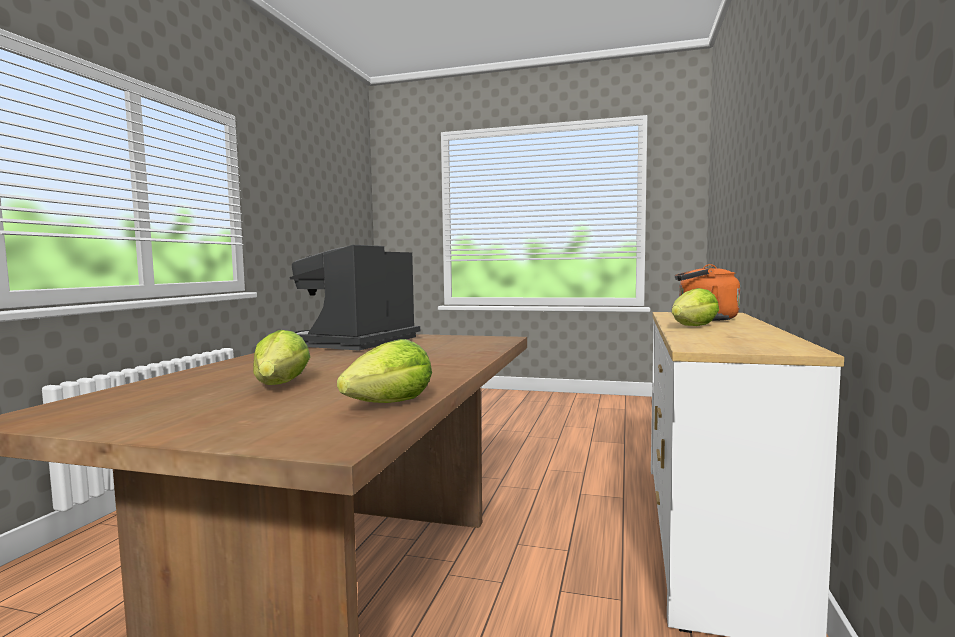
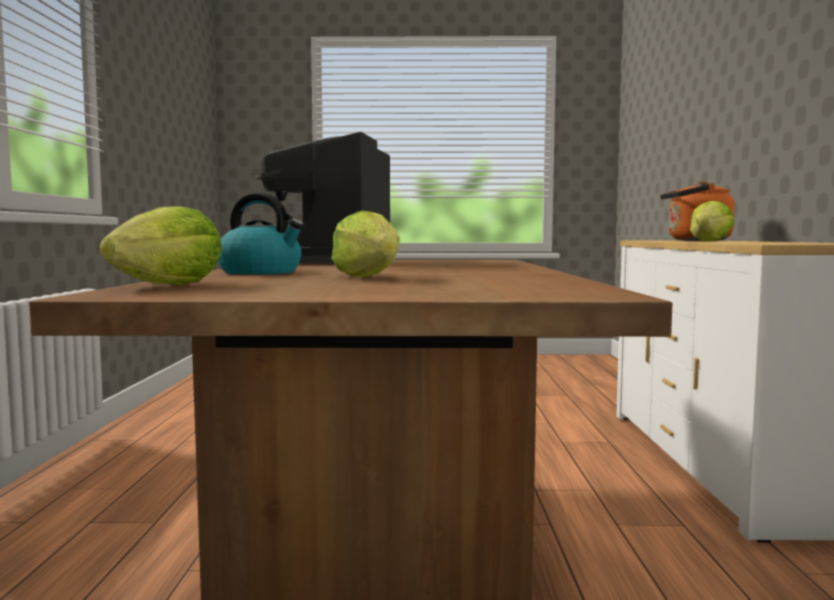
camera: 15 degrees left, 0 degrees up
lettuce [337,339,432,403] -> lettuce moved to [100,206,222,285]
none -> kettle [218,192,304,275]

